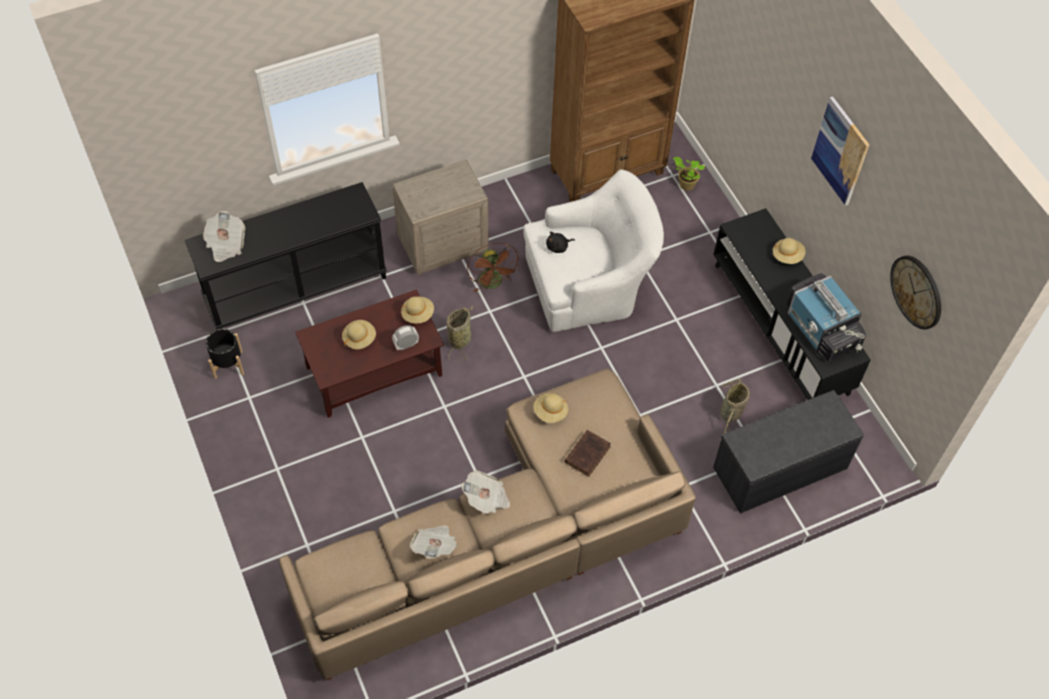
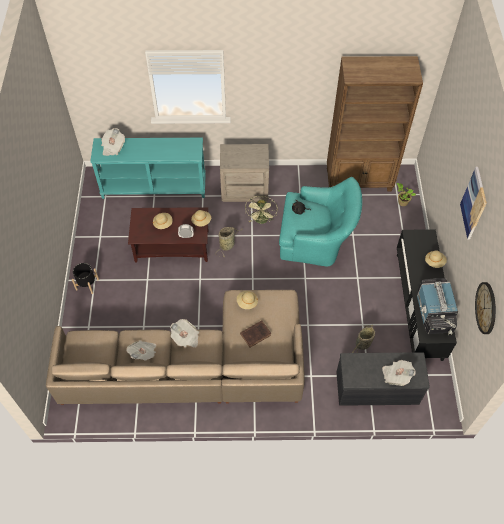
camera: 25 degrees right, 0 degrees up
black console table [185,182,387,330] -> turquoise console table [90,138,206,199]
black planter [206,329,244,379] -> black planter moved to [72,263,99,294]
brown fan [467,243,520,292] -> green fan [245,196,278,224]
white armchair [523,169,664,332] -> turquoise armchair [279,177,362,267]
none -> newspaper [382,360,416,386]

